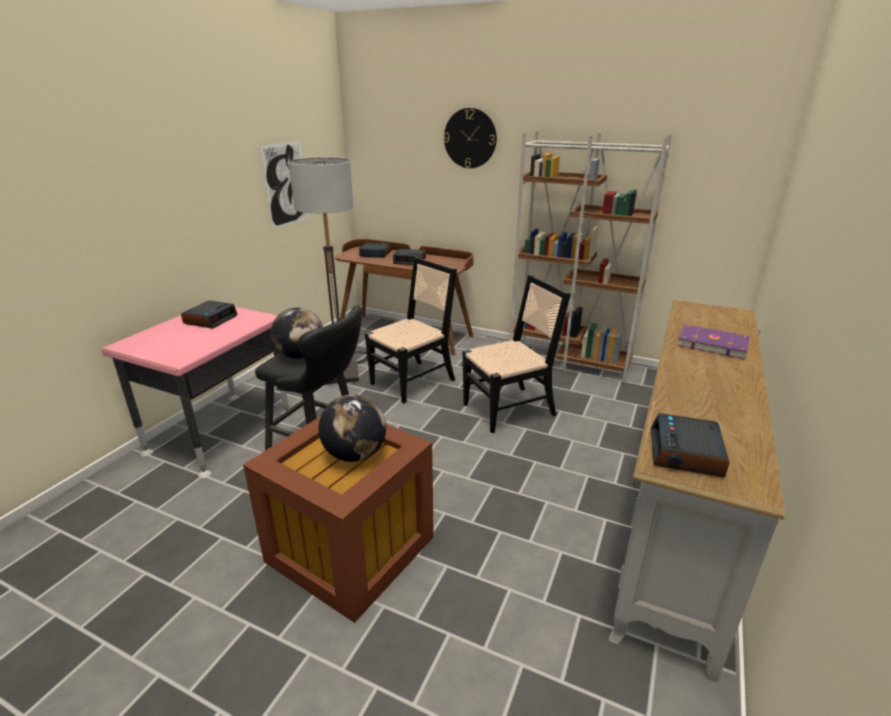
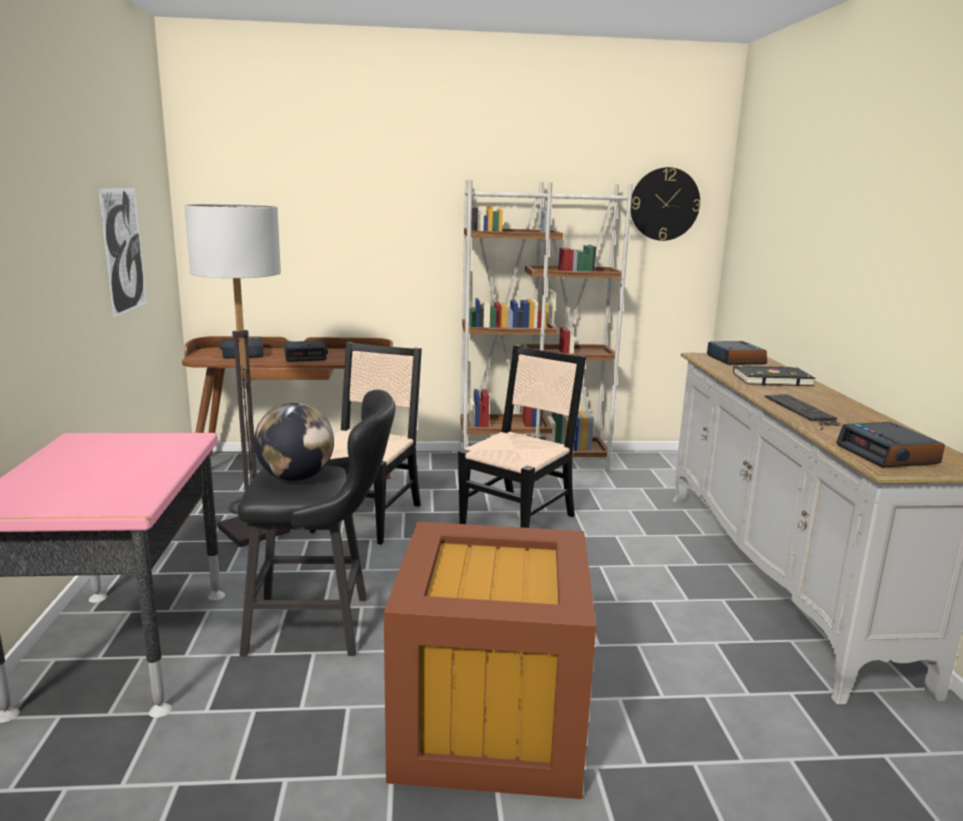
camera: 30 degrees left, 10 degrees down
alarm clock [181,300,238,329] -> alarm clock moved to [707,341,767,365]
globe [318,394,386,462] -> none
wall clock [444,108,497,168] -> wall clock moved to [631,167,700,241]
purple book [677,324,750,359] -> black book [733,366,815,386]
none -> keyboard [764,394,841,430]

